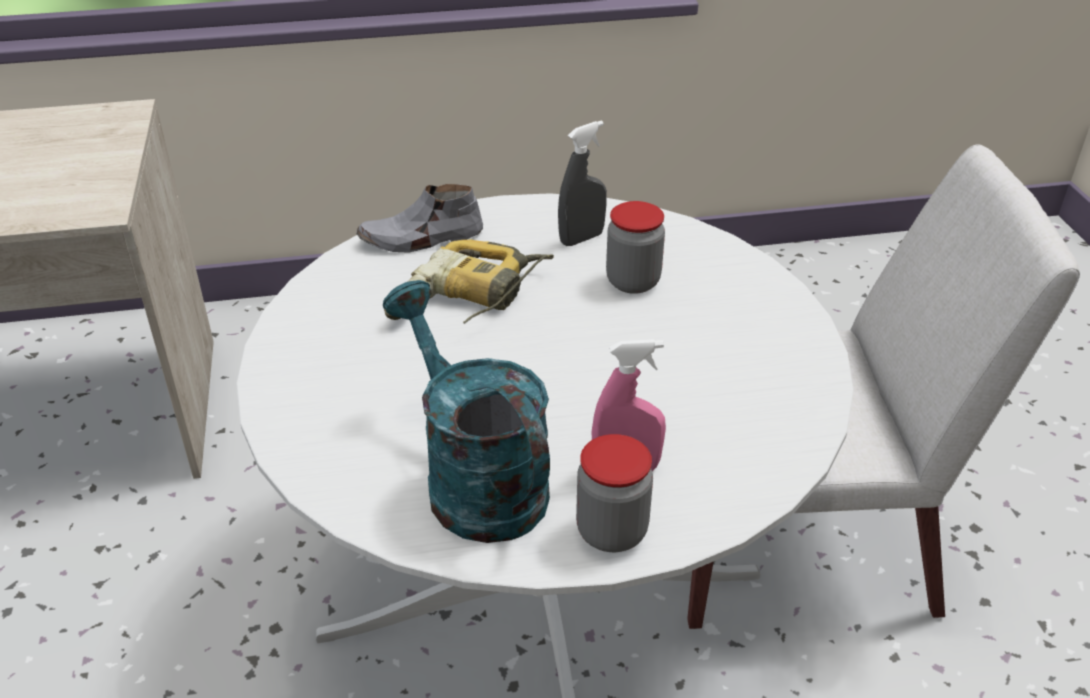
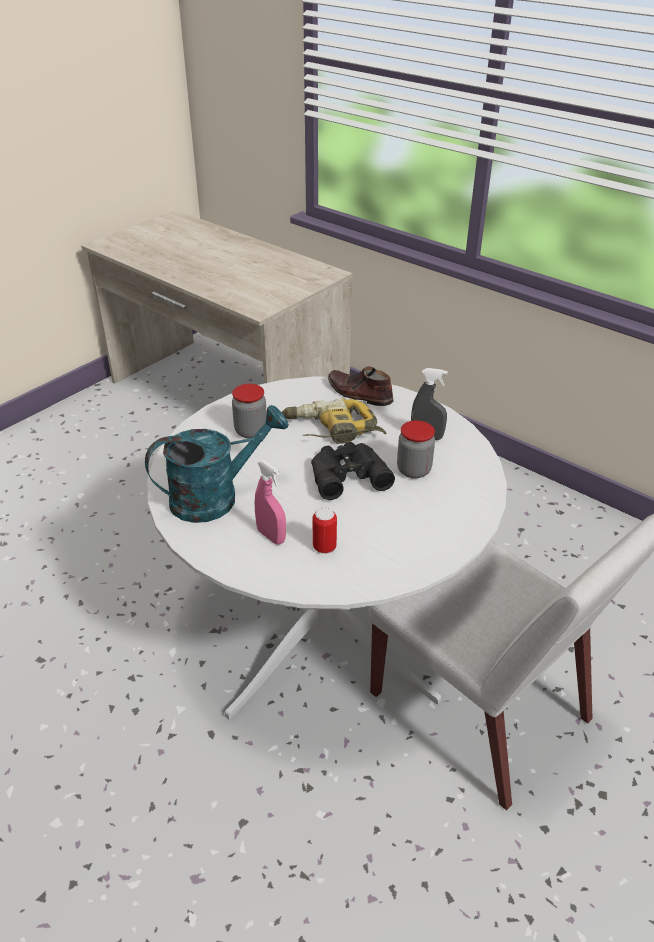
camera: 50 degrees right, 0 degrees up
grey shoe [357,184,483,253] -> brown shoe [328,366,394,406]
turquoise watering can [383,280,550,543] -> turquoise watering can turned 45 degrees clockwise [145,405,289,523]
jar [576,434,653,552] -> jar moved to [232,384,267,439]
none -> black binoculars [311,442,395,500]
none -> can [313,508,337,554]

